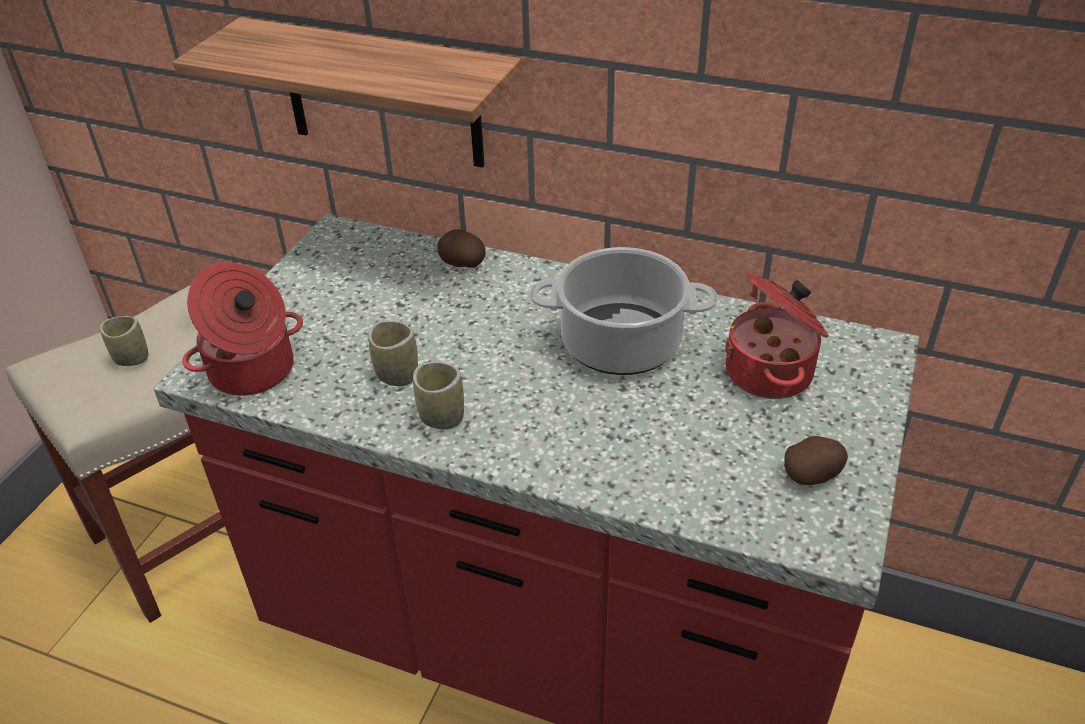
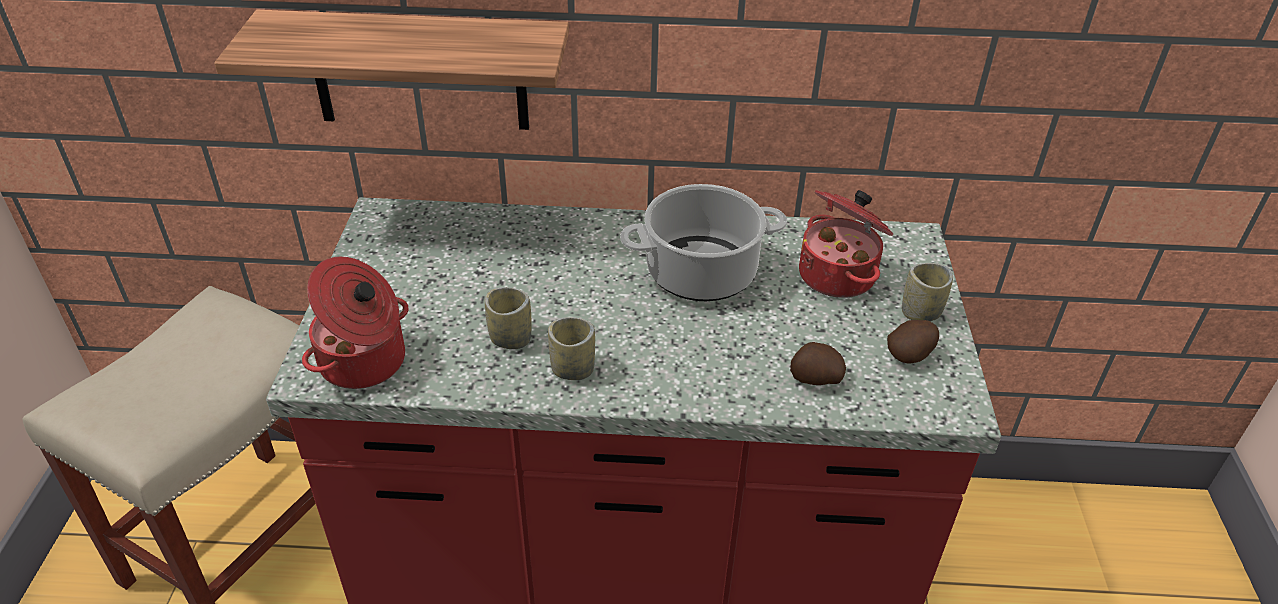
camera: 20 degrees left, 0 degrees up
cup [100,316,148,366] -> cup moved to [902,263,953,321]
potato [437,229,486,268] -> potato moved to [790,342,846,385]

